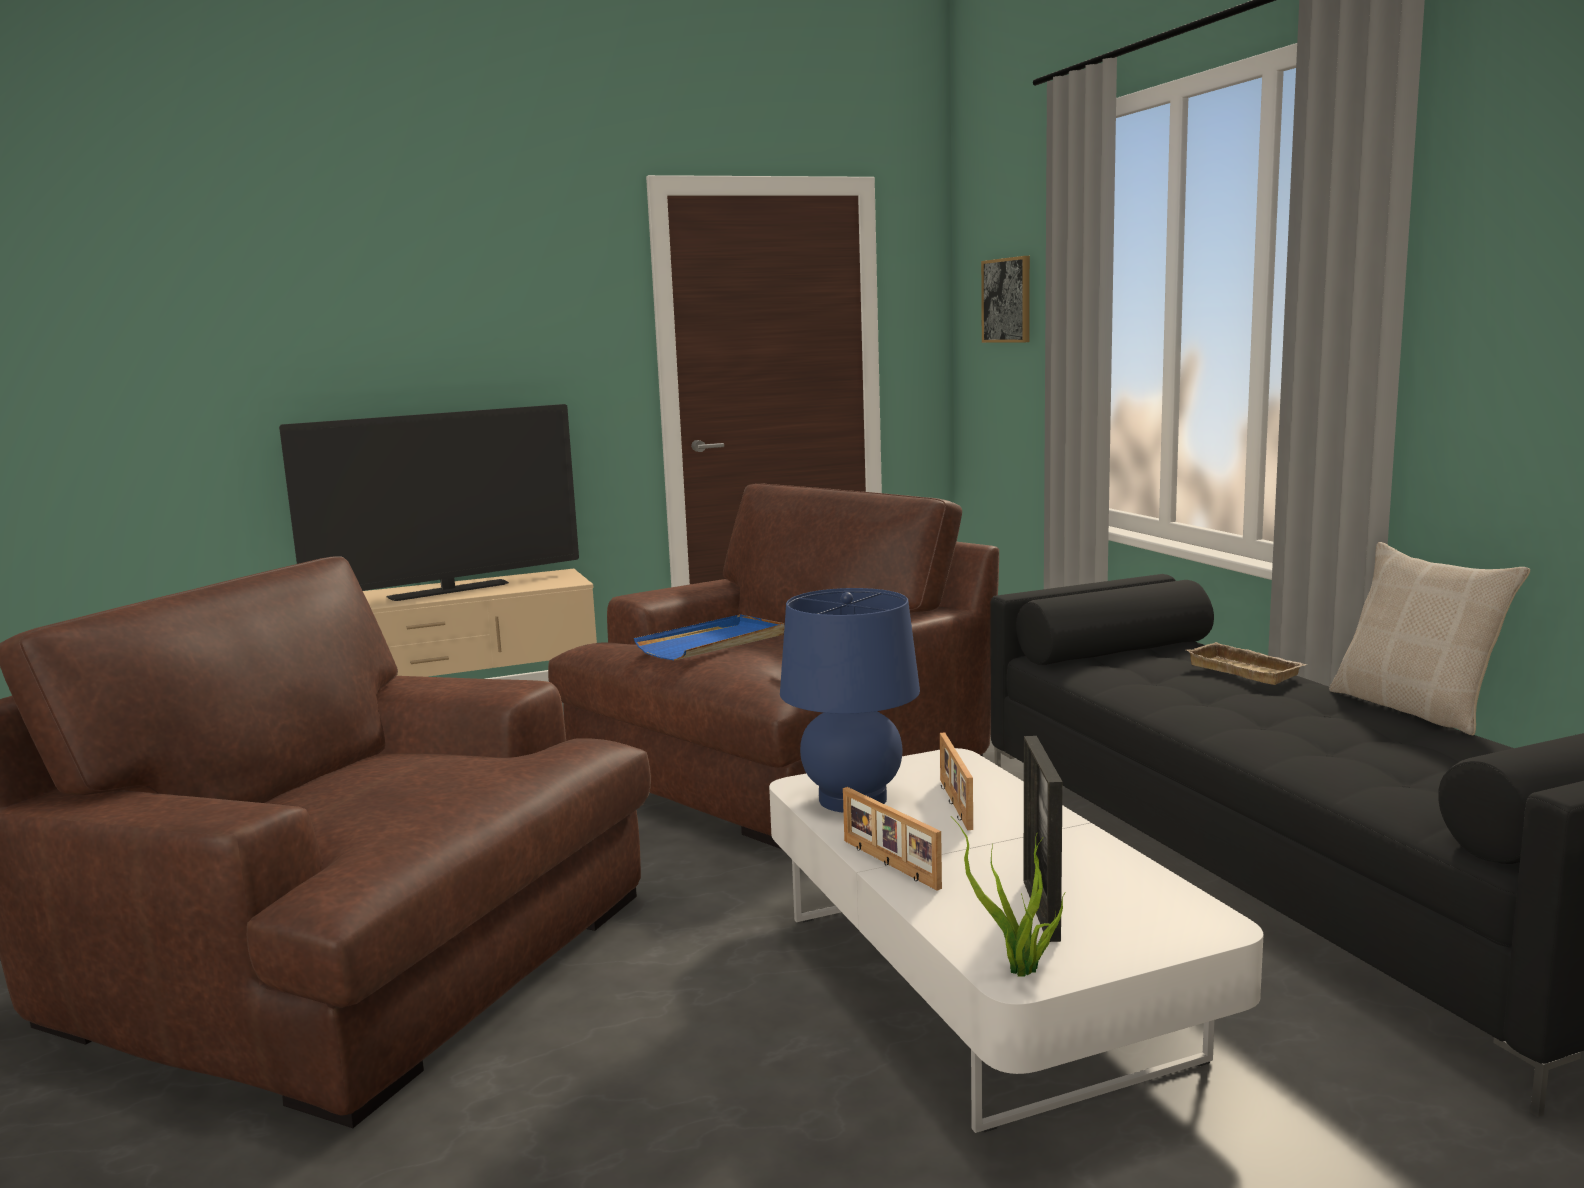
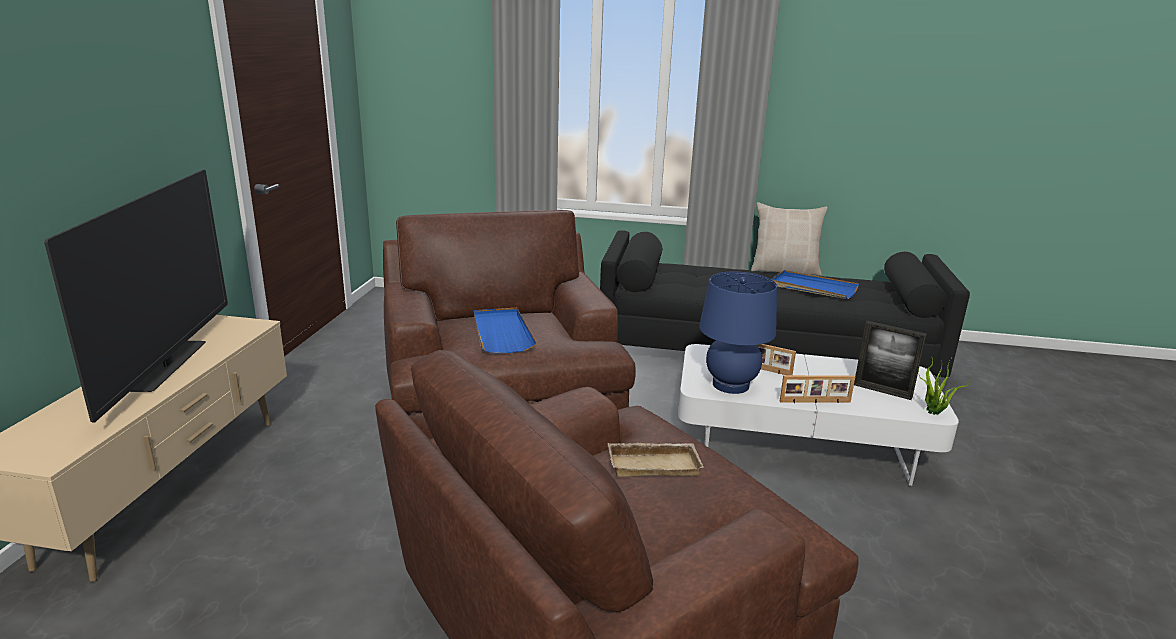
camera: 60 degrees left, 10 degrees up
picture [981,256,1030,343] -> none
beige tray [1186,642,1308,685] -> beige tray moved to [608,443,704,477]
none -> blue tray [772,270,859,300]

